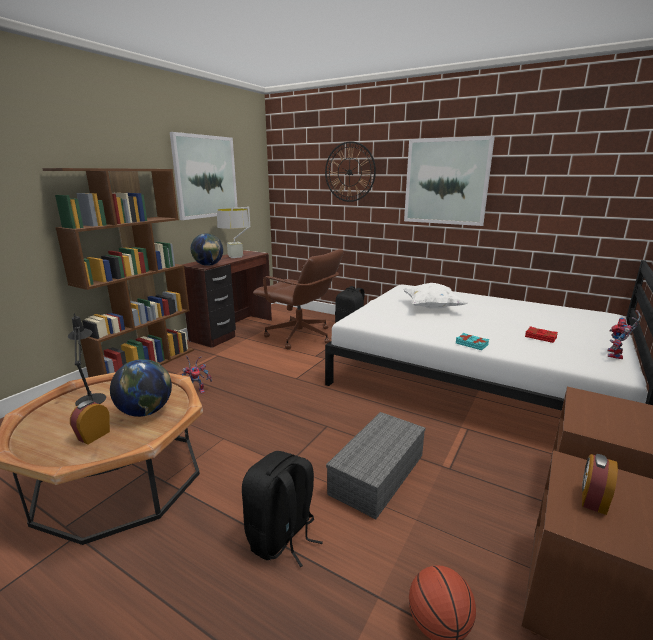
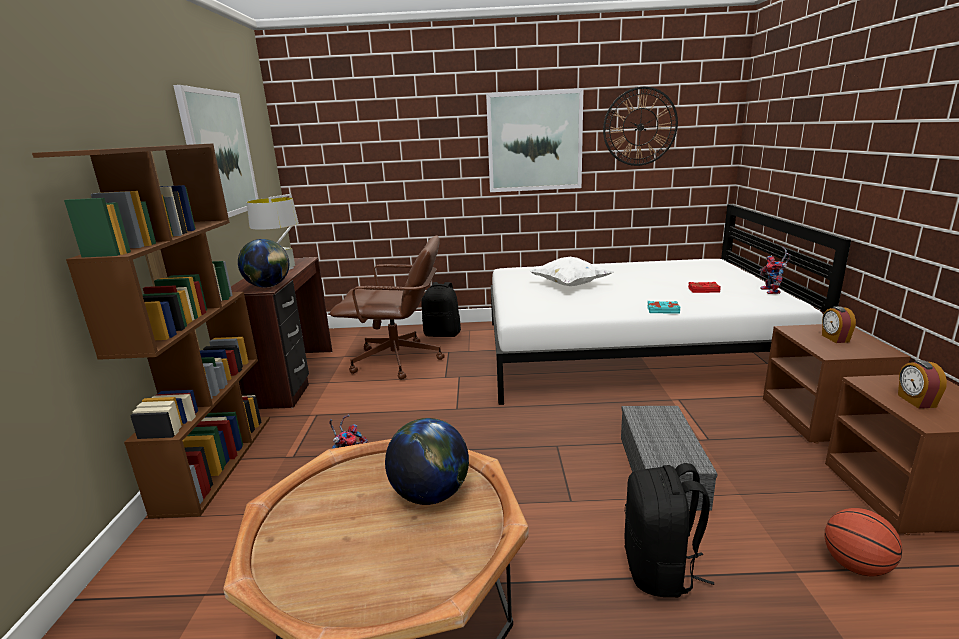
camera: 30 degrees left, 0 degrees up
black table lamp [68,313,106,406] -> none
alarm clock [70,400,110,445] -> alarm clock moved to [822,306,856,343]
wall clock [325,141,376,202] -> wall clock moved to [603,87,678,166]

